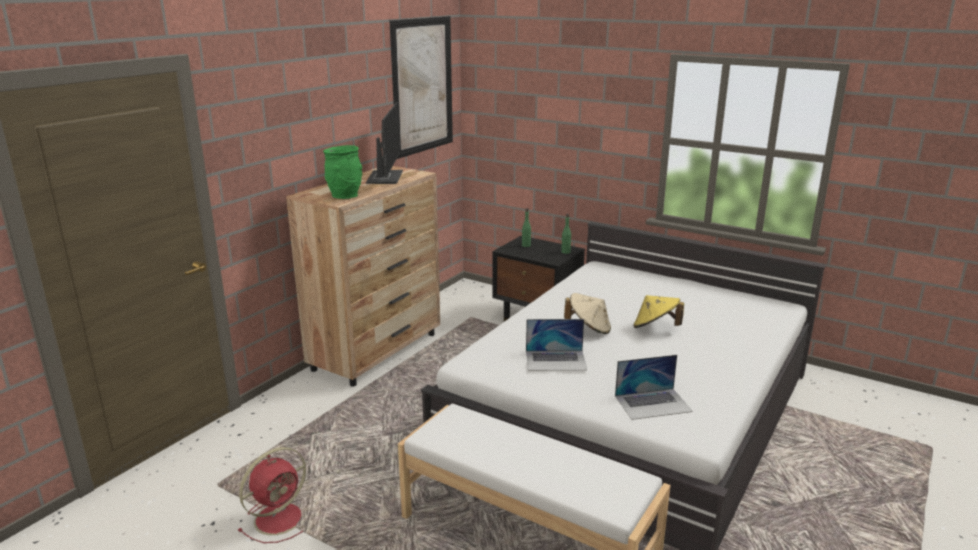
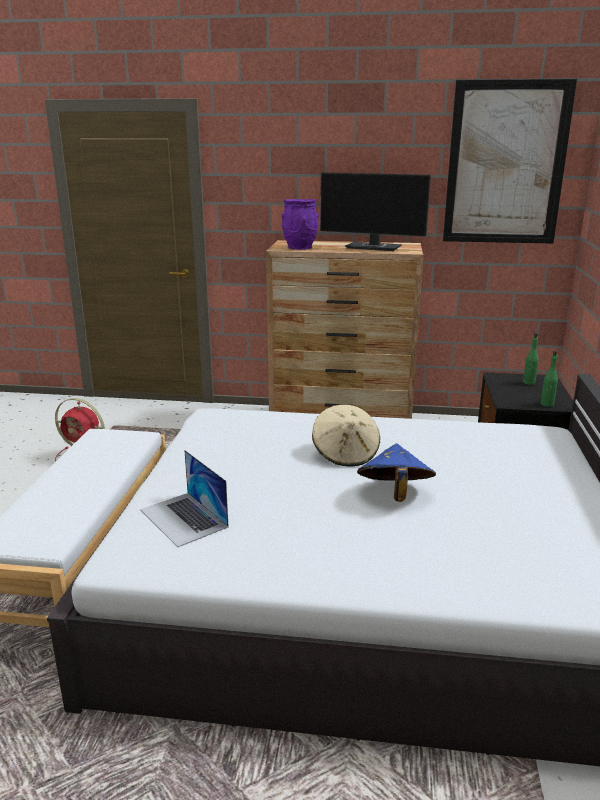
camera: 65 degrees right, 0 degrees up
green vase [323,145,363,199] -> purple vase [282,199,319,250]
monitor [366,102,403,184] -> monitor turned 45 degrees clockwise [320,172,431,251]
laptop [526,319,587,371] -> none
yellow hat [633,295,684,328] -> blue hat [357,444,436,502]

